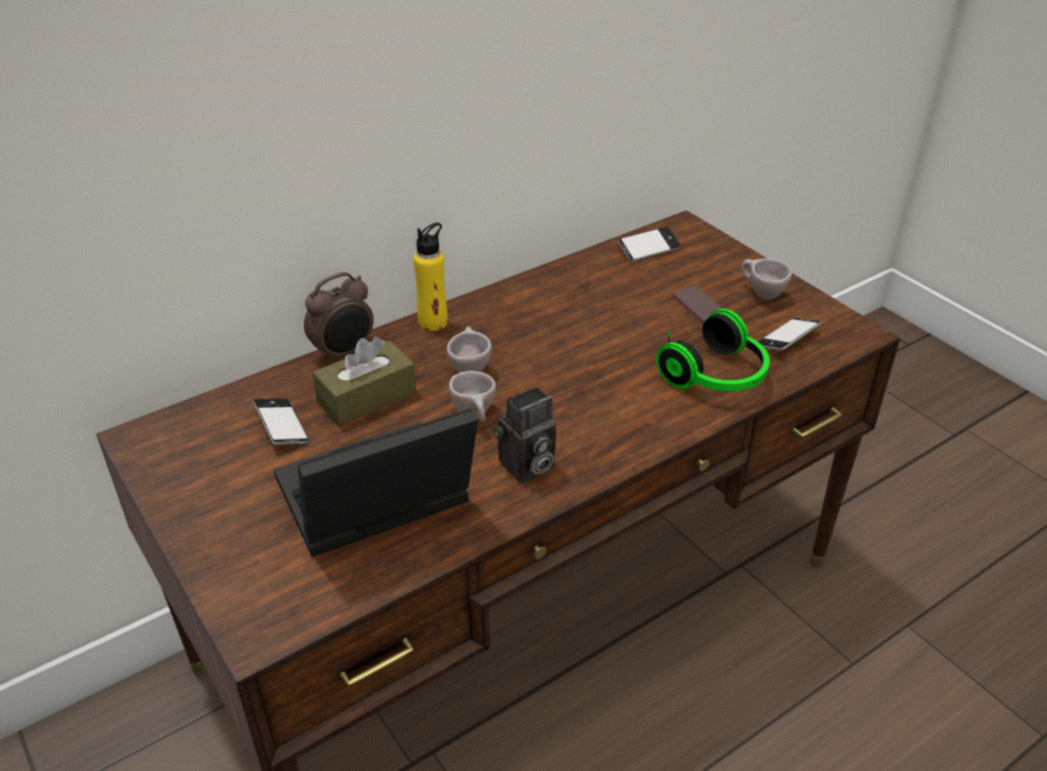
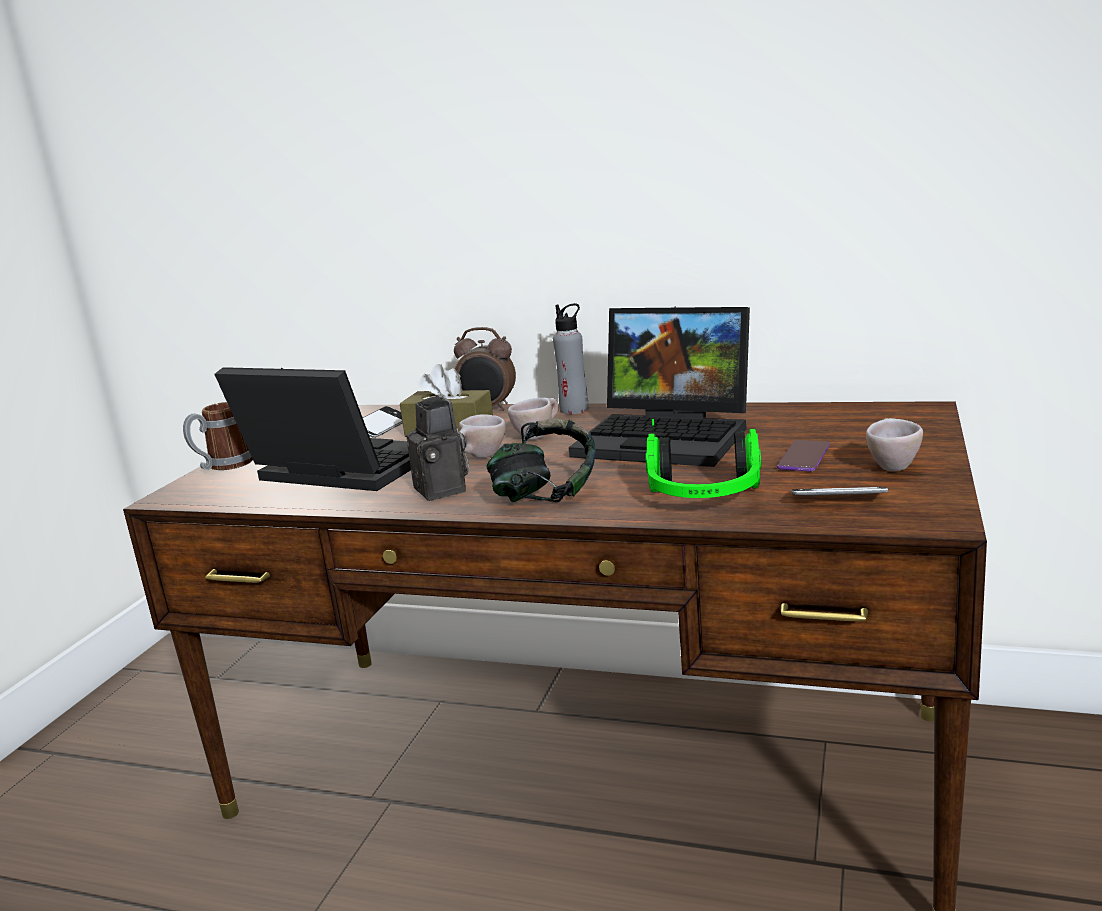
camera: 55 degrees right, 20 degrees down
yellow bottle [413,222,448,331] -> grey bottle [553,303,588,414]
camera [493,386,556,483] -> camera turned 135 degrees counterclockwise [407,395,469,501]
phone [618,226,681,262] -> none
none -> mug [183,402,253,470]
none -> headphones [487,418,596,502]
none -> laptop [569,307,750,467]

